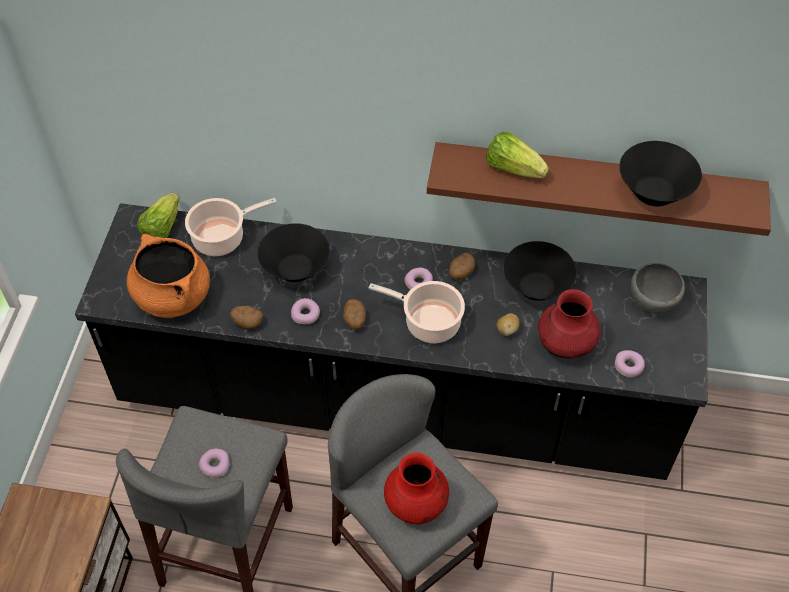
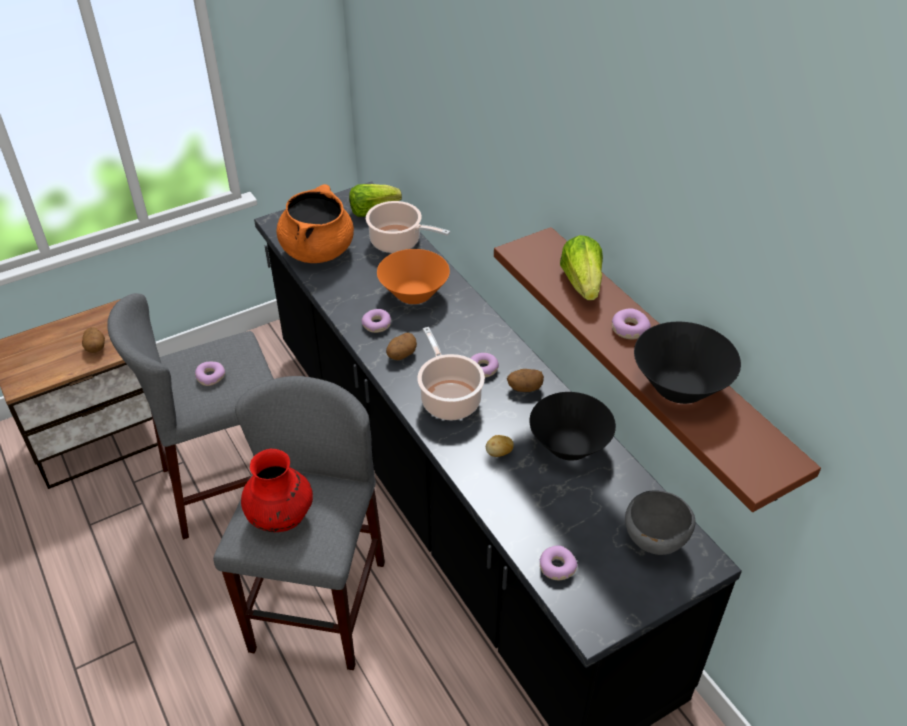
camera: 50 degrees right, 10 degrees down
potato [230,306,263,329] -> potato moved to [82,327,105,353]
black bowl [257,223,330,282] -> orange bowl [377,249,450,304]
red vase [538,289,600,358] -> none
none -> donut [612,308,651,339]

